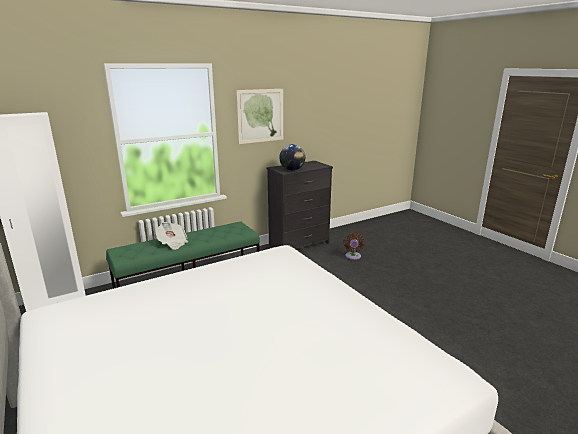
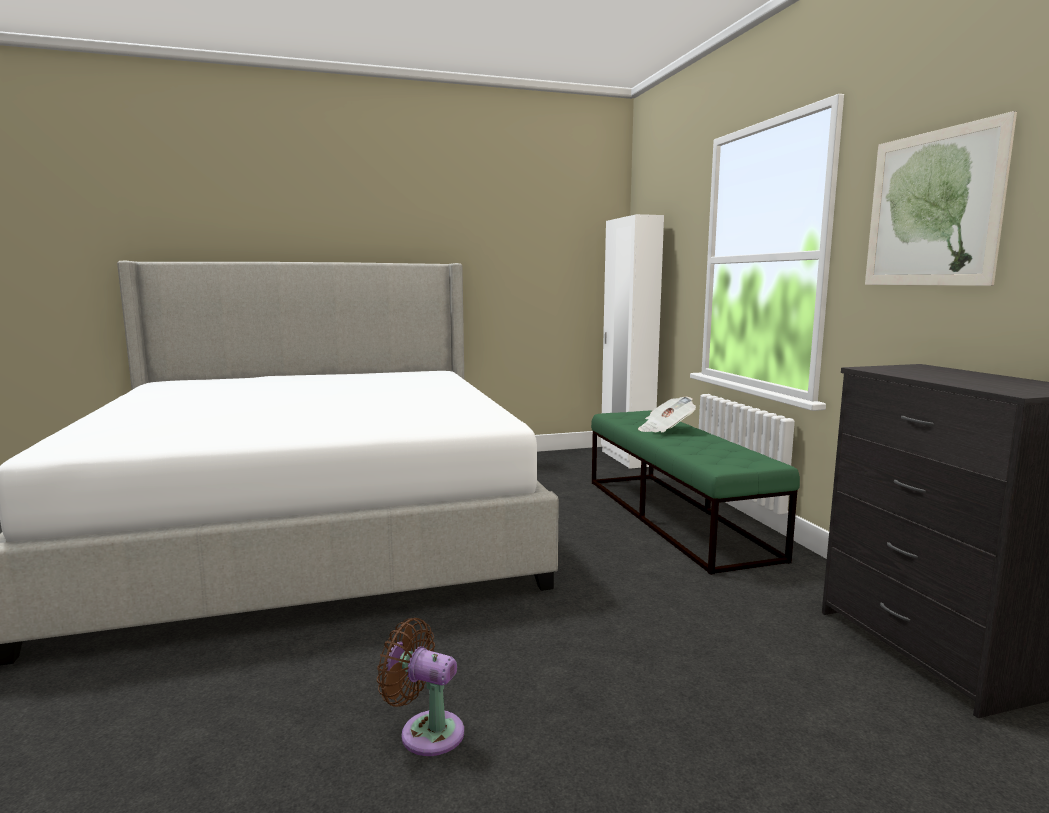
camera: 105 degrees right, 10 degrees down
globe [279,144,305,171] -> none
brown fan [343,232,365,260] -> brown fan moved to [377,618,464,756]

